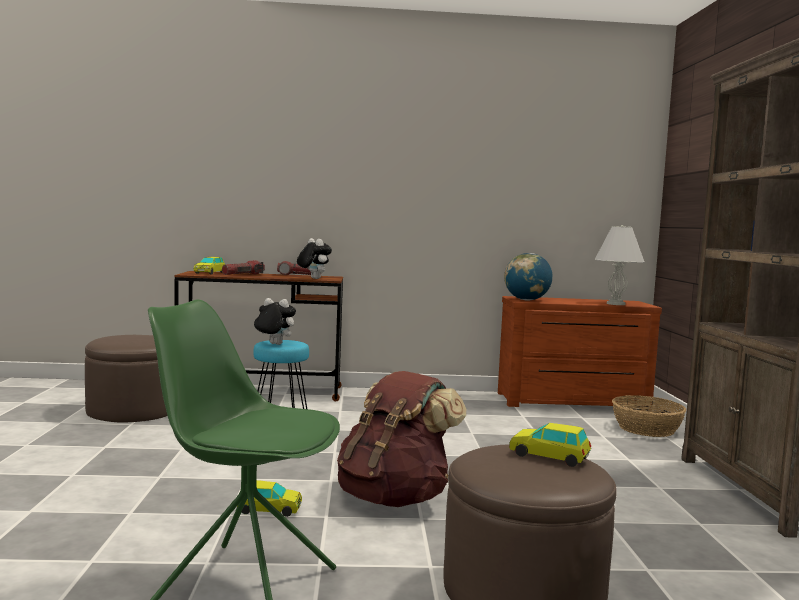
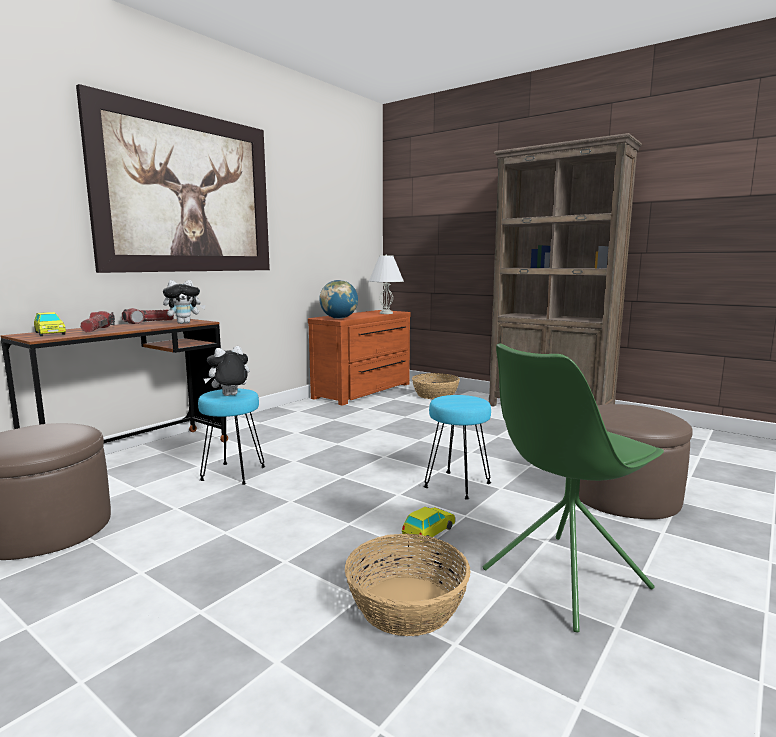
camera: 50 degrees left, 5 degrees up
plush toy [297,238,332,279] -> plush toy turned 150 degrees clockwise [163,280,206,324]
brown backpack [337,371,466,507] -> turquoise stool [424,395,491,500]
toy car [509,423,591,467] -> none
none -> picture [76,84,270,273]
none -> basket [345,534,471,636]

